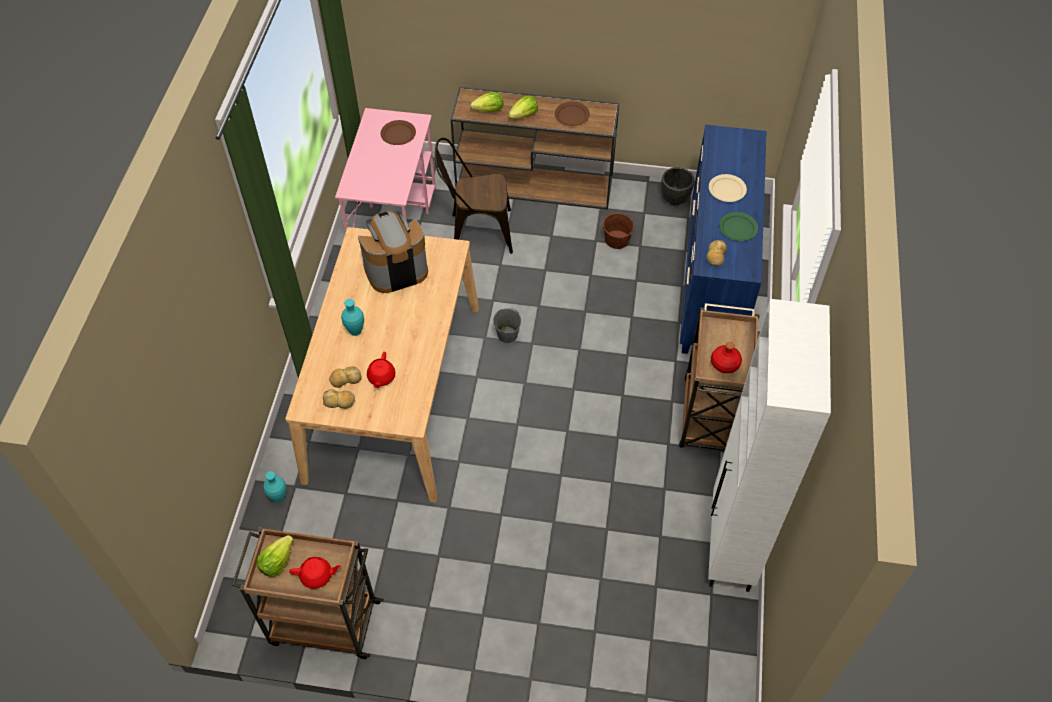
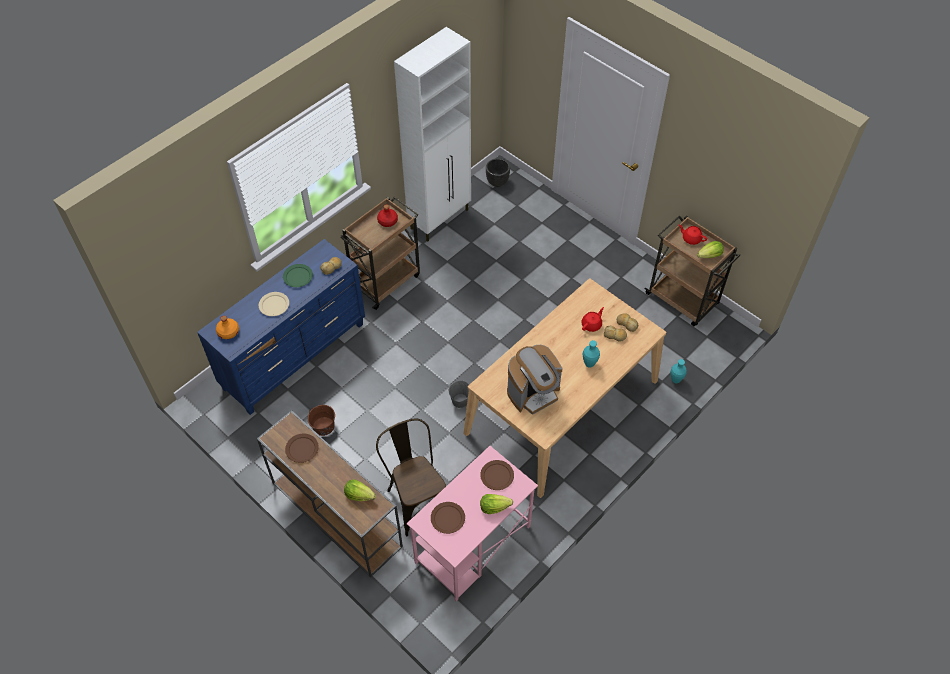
camera: 145 degrees left, 0 degrees up
coffee machine [358,211,428,293] -> coffee machine turned 45 degrees counterclockwise [507,345,562,415]
brown chair [435,138,513,254] -> brown chair turned 150 degrees counterclockwise [376,419,446,537]
lettuce [508,96,538,119] -> lettuce moved to [480,494,513,514]
black planter [661,167,695,205] -> black planter moved to [486,158,510,187]
none -> orange bottle [216,316,239,339]
none -> brown plate [480,460,514,490]

